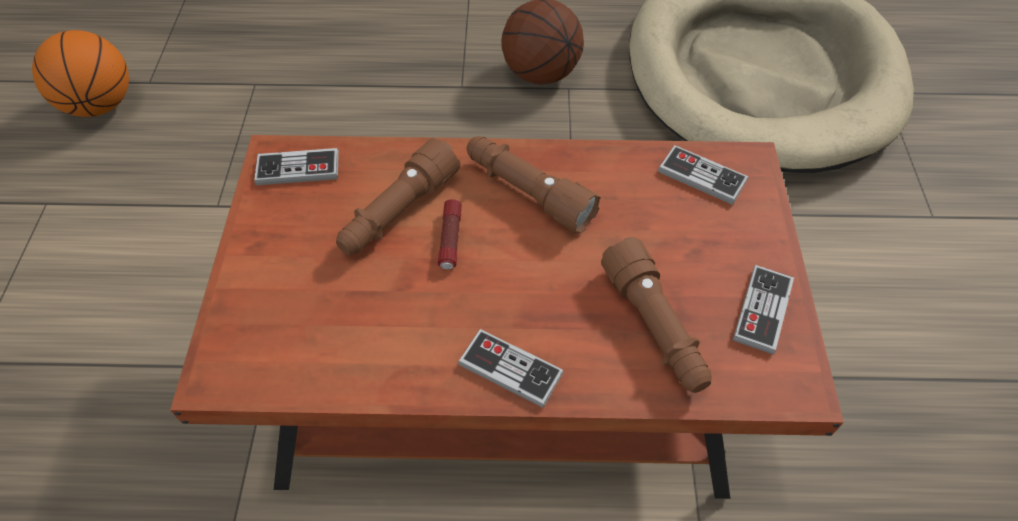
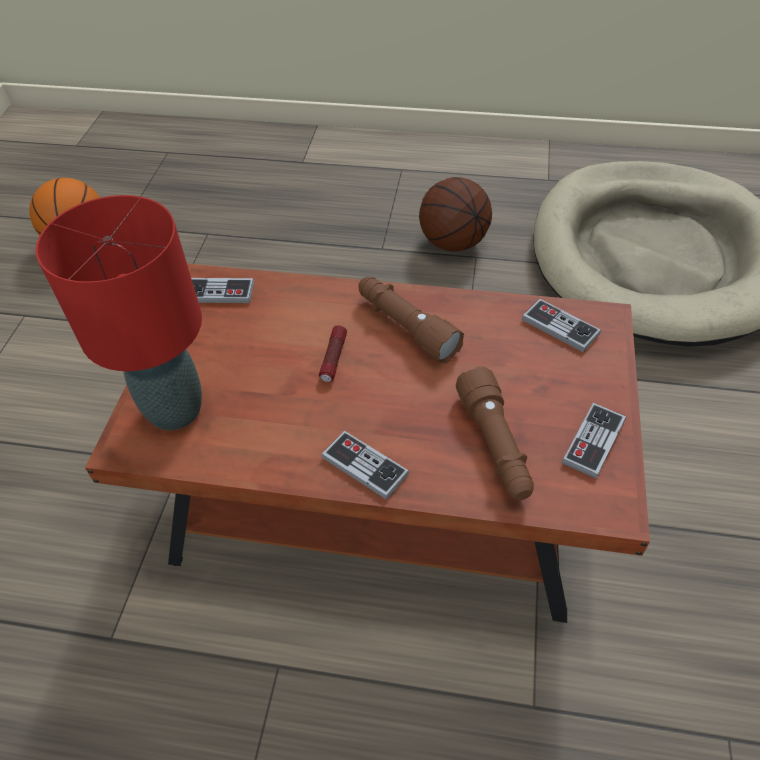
camera: 10 degrees right, 5 degrees down
brown flashlight [336,138,460,255] -> none
none -> red table lamp [35,195,202,430]

